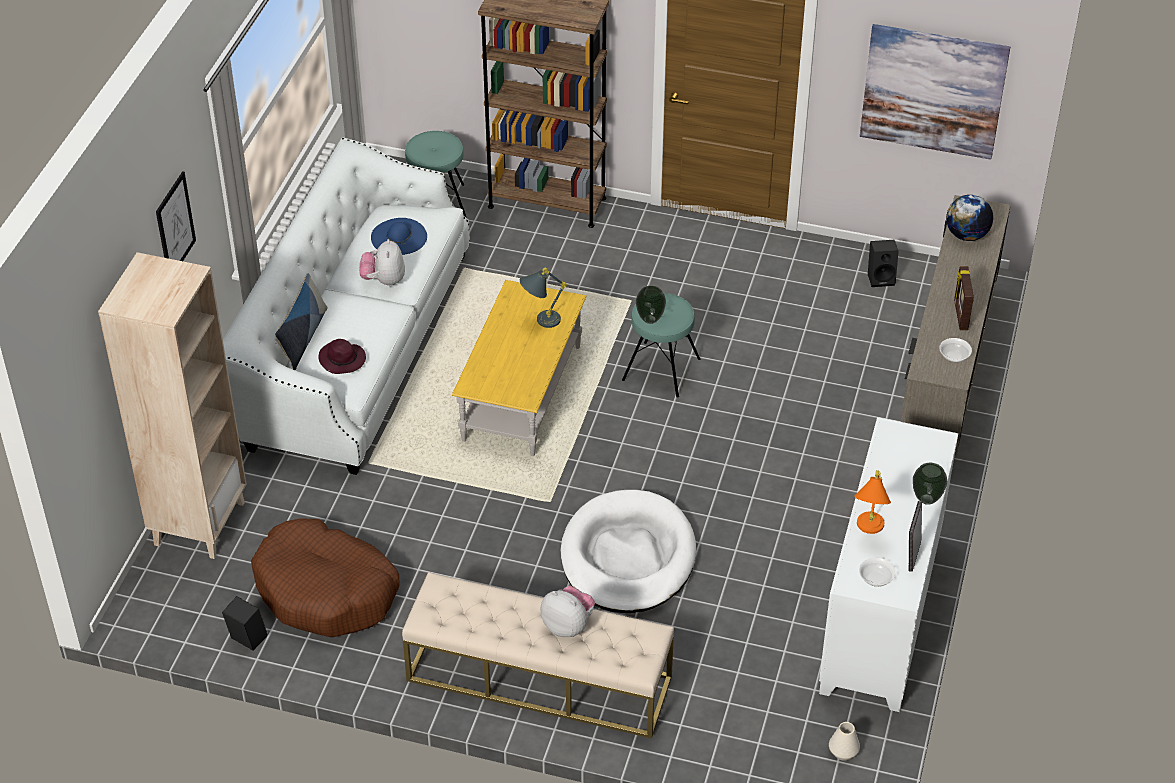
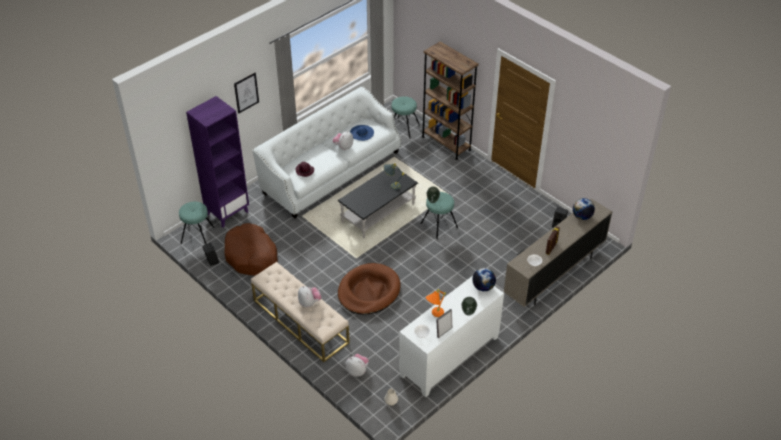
camera: 30 degrees right, 0 degrees up
beige bookcase [98,252,246,559] -> purple bookcase [186,96,249,228]
pillow [275,273,328,370] -> none
yellow coffee table [452,280,587,456] -> black coffee table [337,167,418,238]
white dog bed [561,490,696,613] -> brown dog bed [338,263,400,315]
picture [860,24,1010,160] -> none
none -> turquoise stool [179,202,215,244]
none -> plush toy [345,354,369,377]
none -> globe [472,268,496,291]

